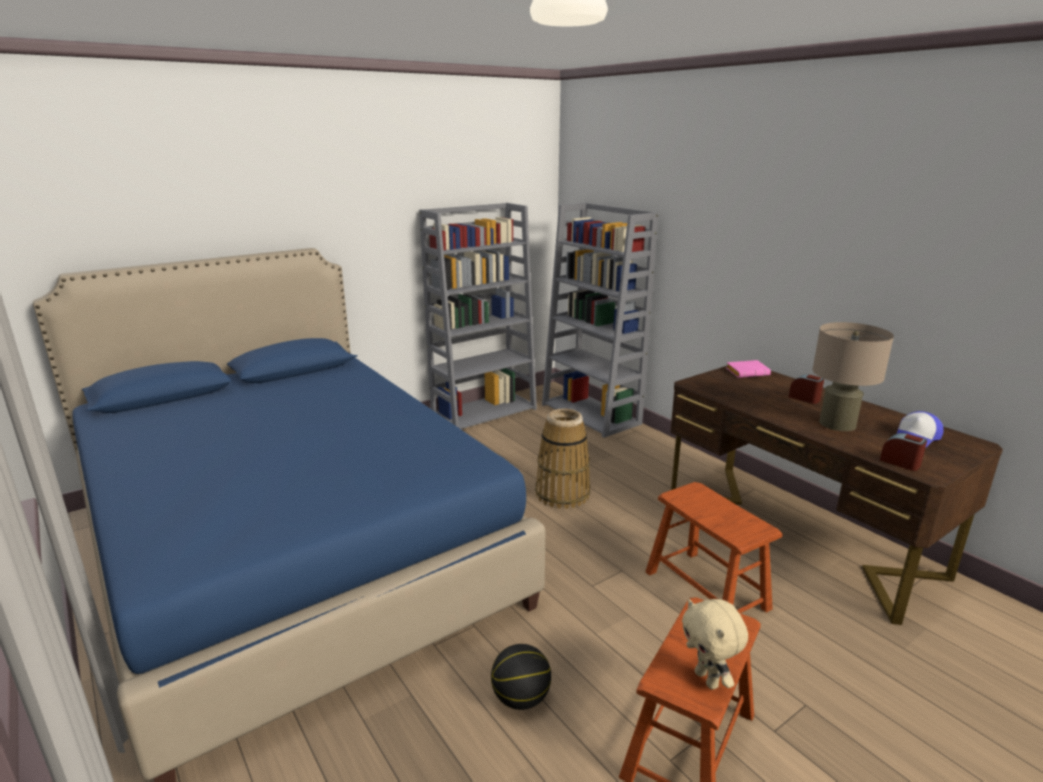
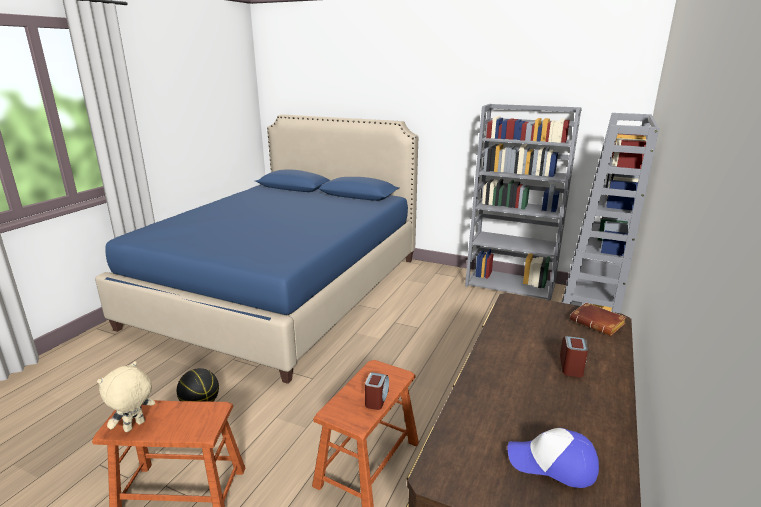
camera: 60 degrees right, 0 degrees up
basket [535,408,590,509] -> none
pink book [726,360,771,378] -> brown book [570,303,627,336]
beige table lamp [812,322,894,431] -> none
alarm clock [880,433,927,471] -> alarm clock moved to [365,372,389,410]

